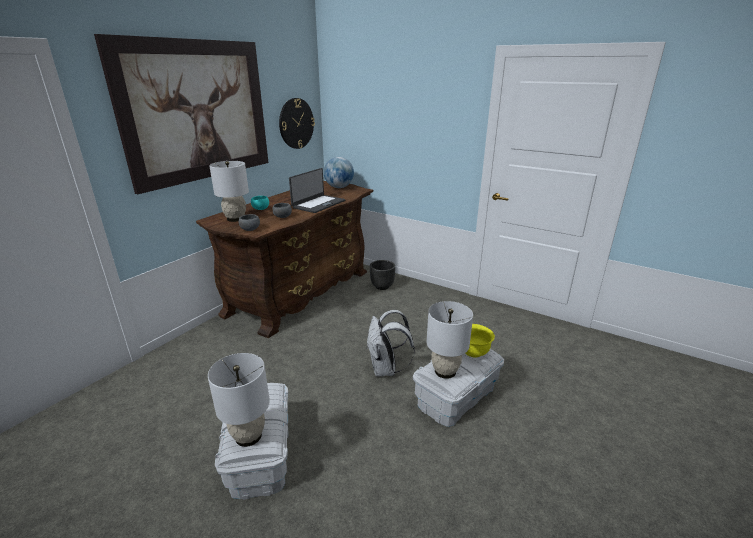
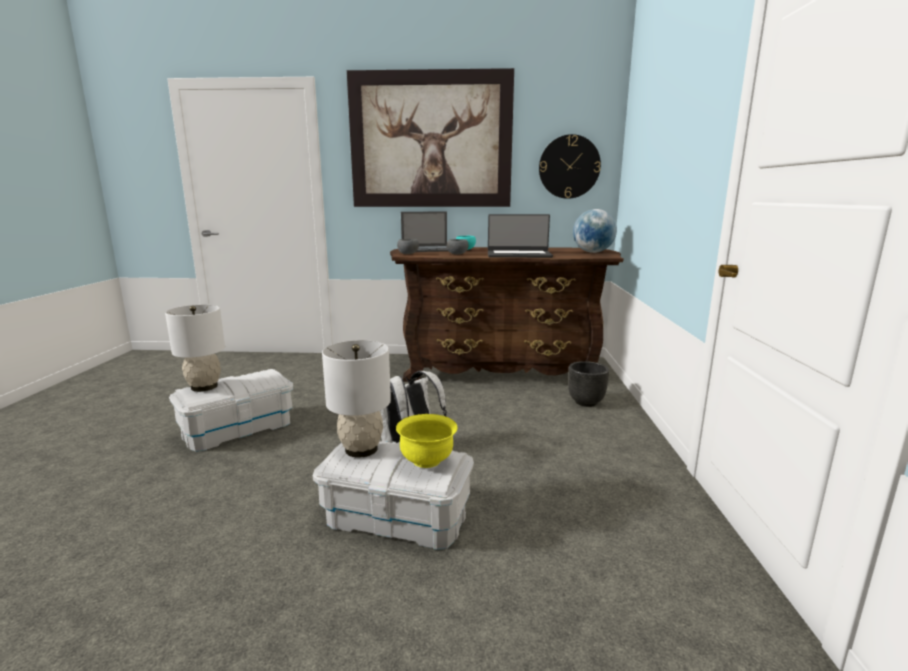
camera: 60 degrees right, 10 degrees down
white table lamp [209,161,249,222] -> laptop [401,211,448,252]

